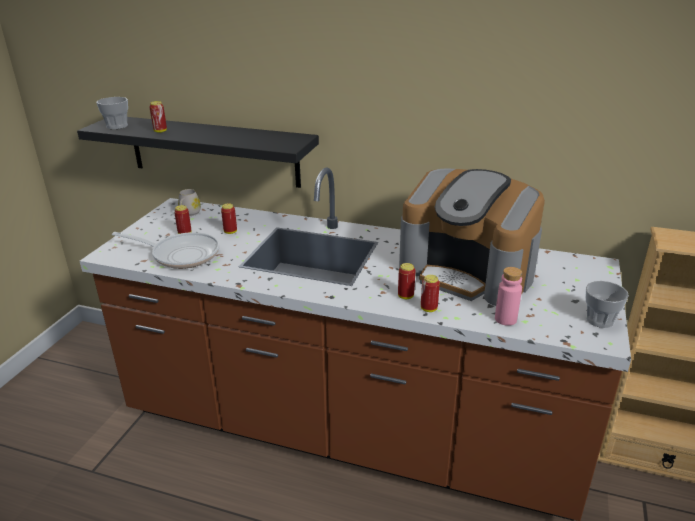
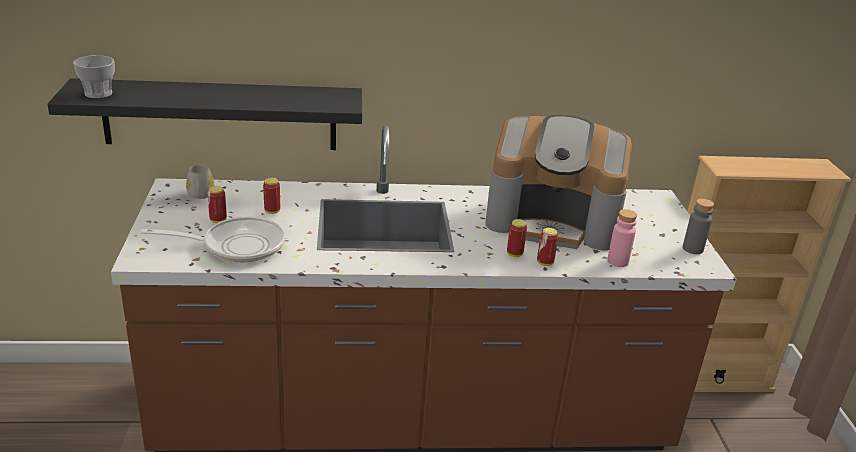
camera: 25 degrees left, 0 degrees up
can [150,101,167,133] -> none
cup [586,281,629,328] -> grey bottle [683,199,714,254]

